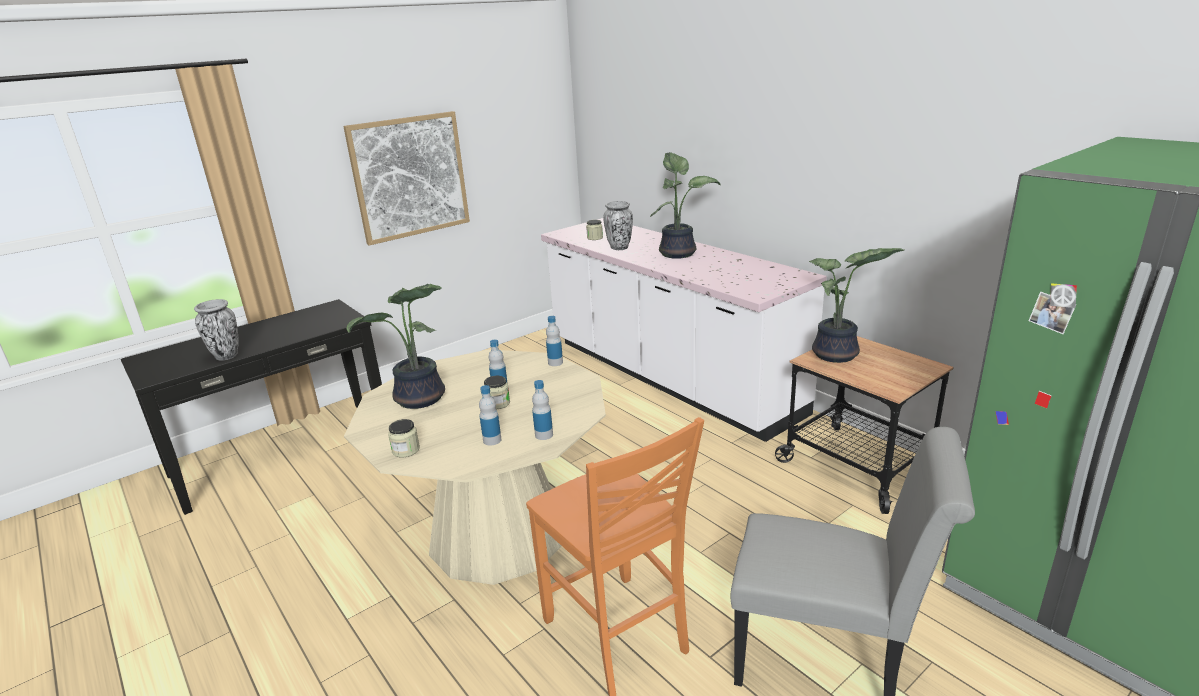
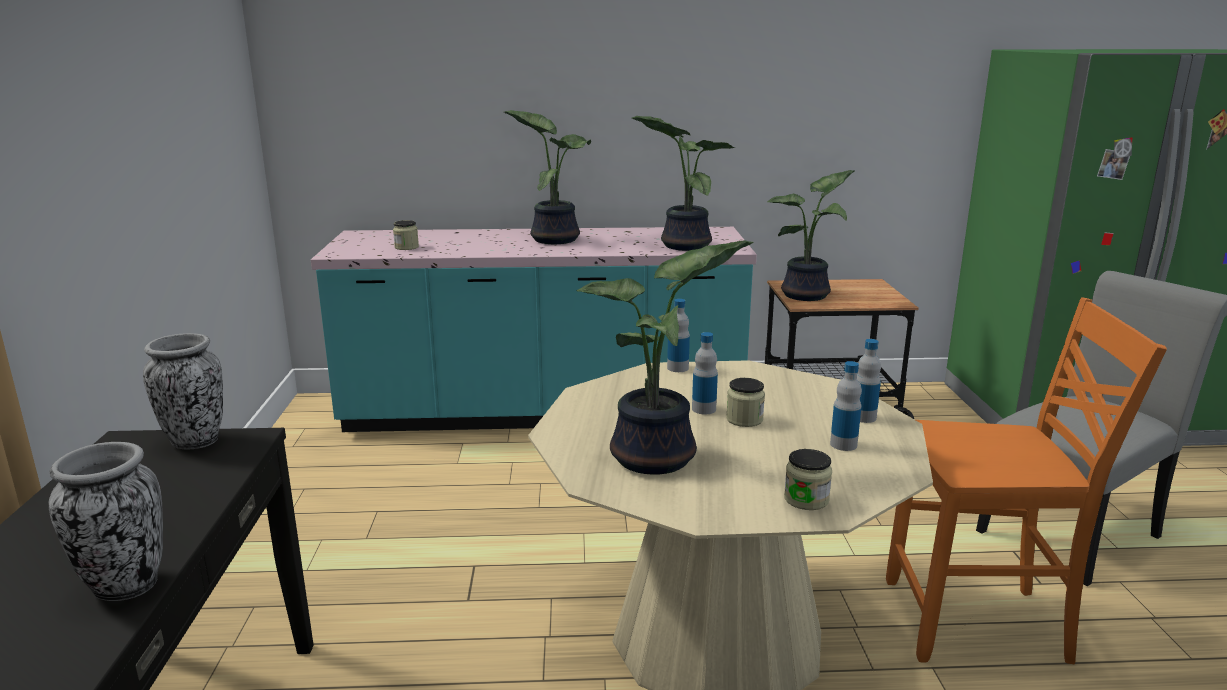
camera: 55 degrees left, 5 degrees down
picture [343,111,470,246] -> none
white counter [541,218,827,442] -> turquoise counter [311,227,757,432]
vase [603,201,633,250] -> vase moved to [143,333,223,449]
none -> potted plant [632,116,735,251]

